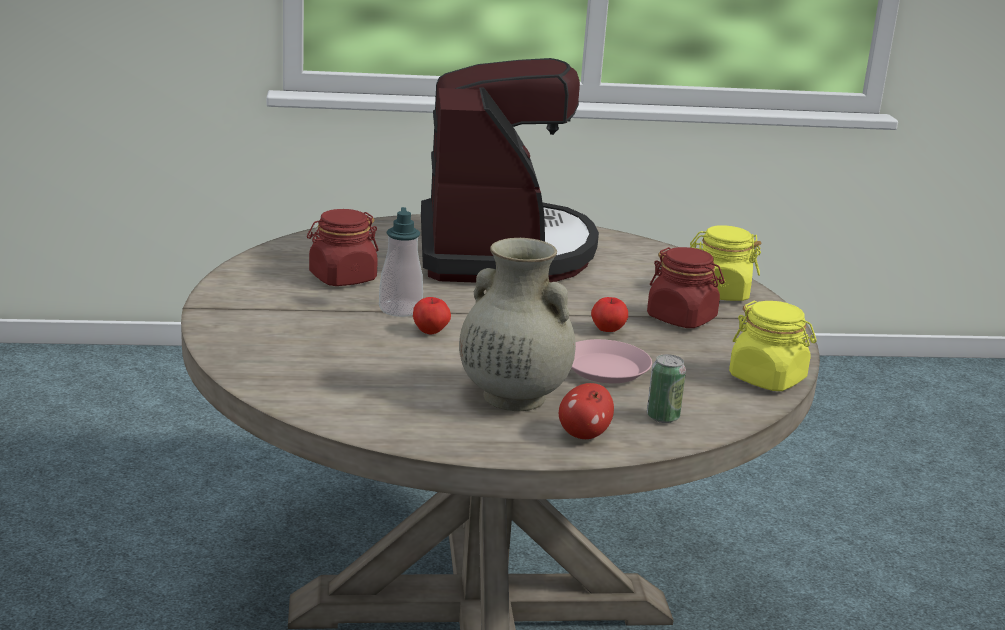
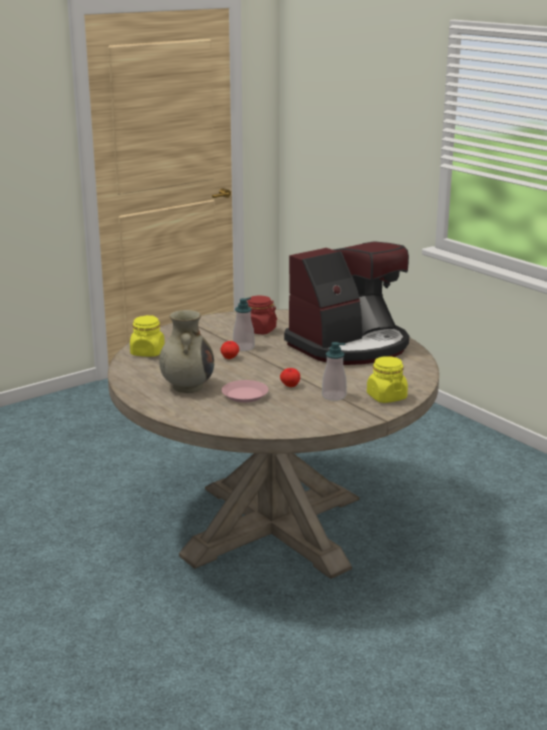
camera: 60 degrees right, 0 degrees up
apple [559,383,614,439] -> none
red jar [647,247,725,328] -> soap dispenser [322,342,347,401]
can [647,354,686,423] -> none
yellow jar [729,301,817,391] -> yellow jar moved to [130,315,165,357]

